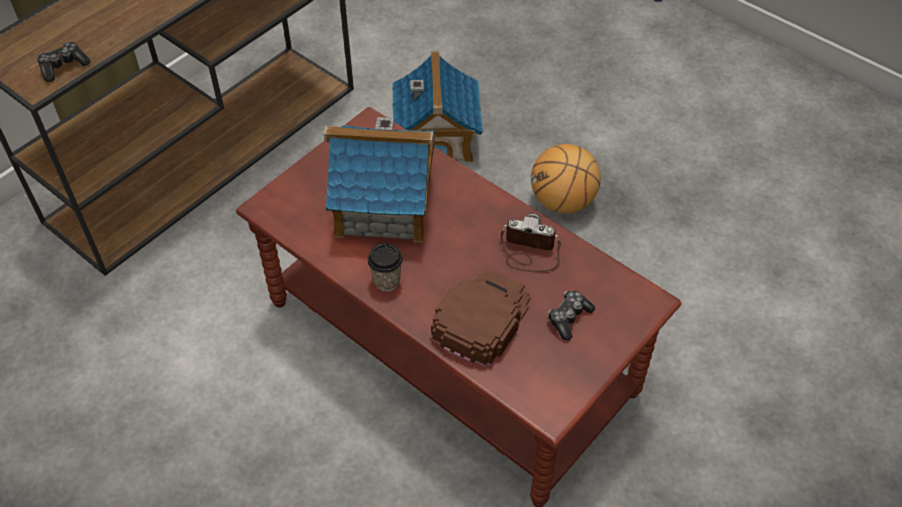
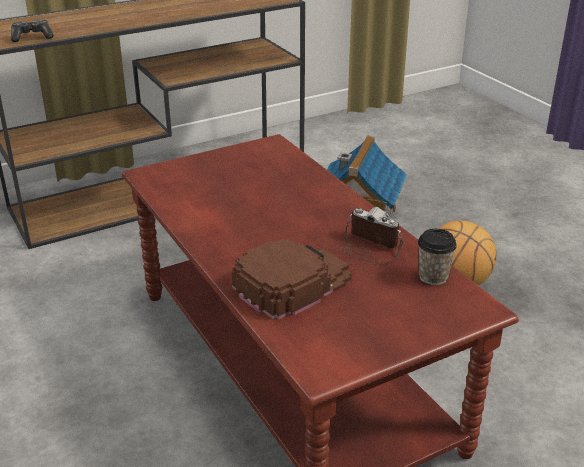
camera: 20 degrees right, 20 degrees down
toy house [324,117,435,243] -> none
cup [368,243,403,291] -> cup moved to [418,229,457,285]
game controller [548,291,595,340] -> none

